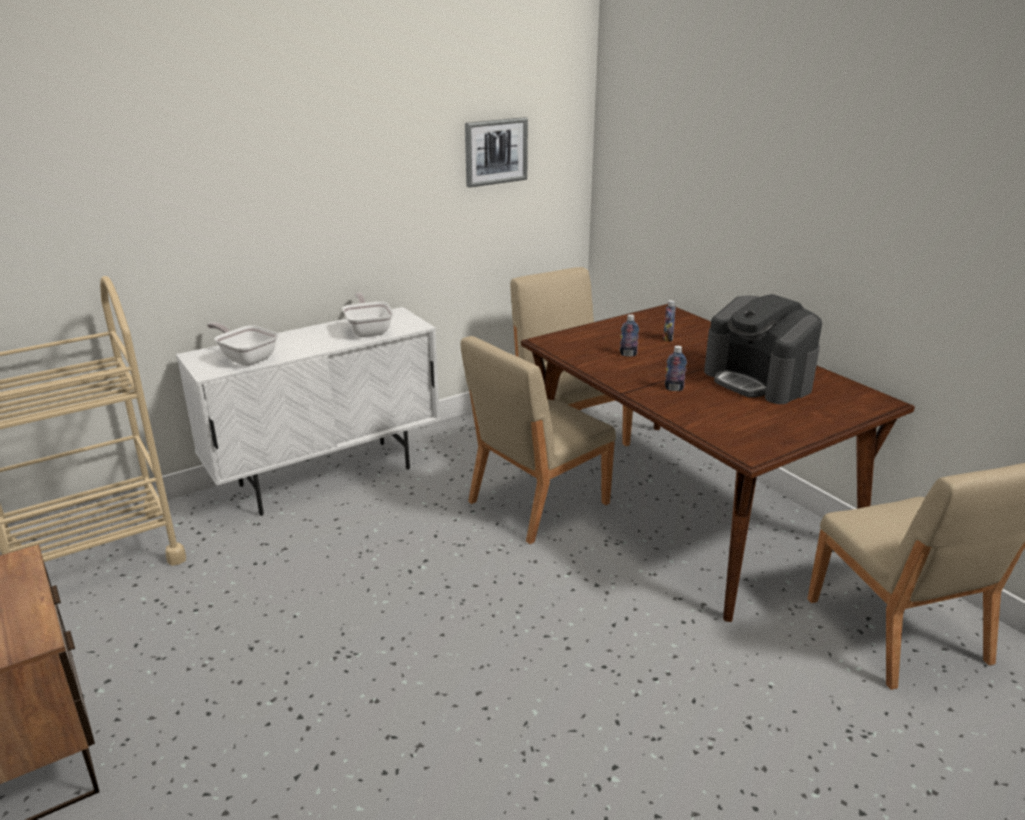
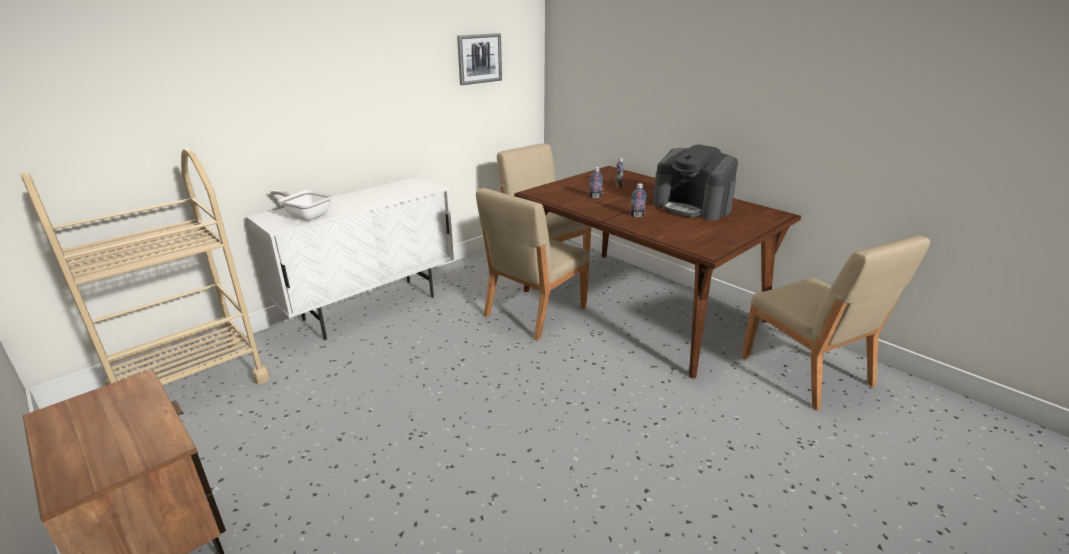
camera: 10 degrees left, 0 degrees up
frying pan [342,293,393,337] -> none

